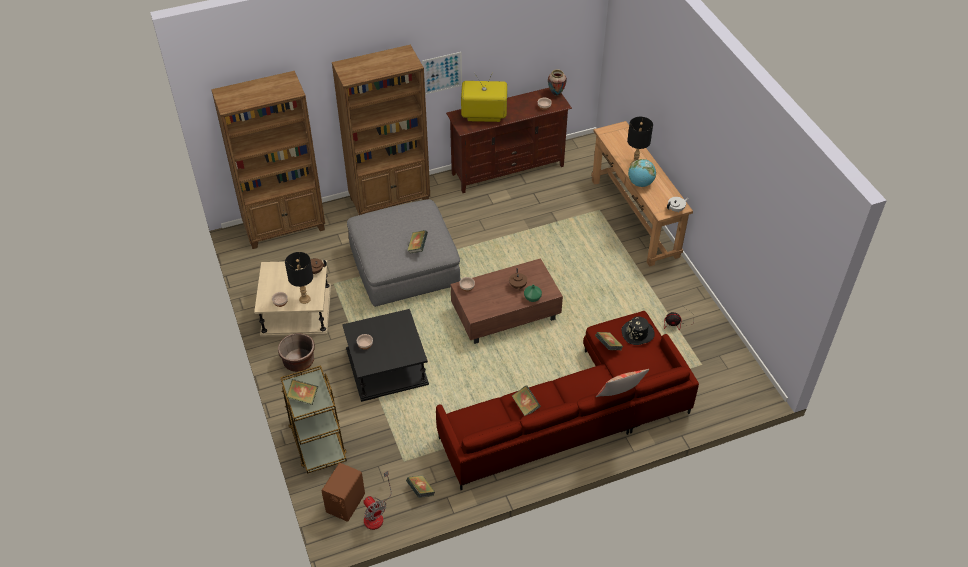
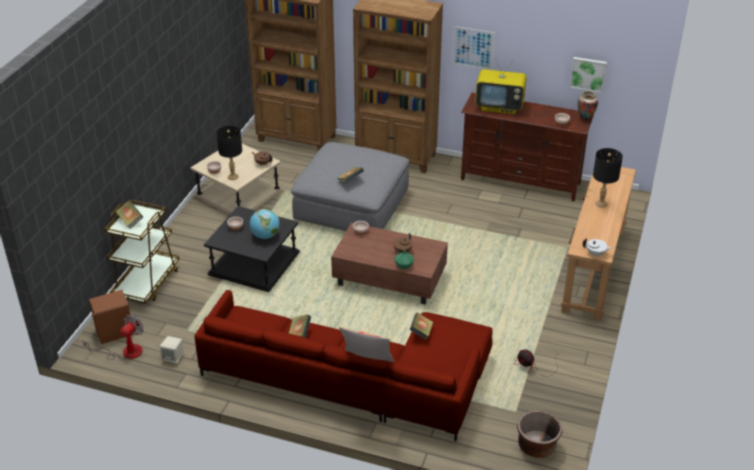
camera: 40 degrees right, 10 degrees down
brown planter [278,333,315,372] -> brown planter moved to [517,411,562,458]
fan [363,471,391,530] -> fan turned 150 degrees counterclockwise [82,314,144,360]
book [406,475,435,498] -> beige speaker [160,336,183,363]
television [461,73,507,122] -> television turned 150 degrees clockwise [475,57,526,114]
black hat [621,317,655,345] -> none
globe [628,159,656,187] -> globe moved to [250,209,280,239]
none -> picture [570,57,607,93]

